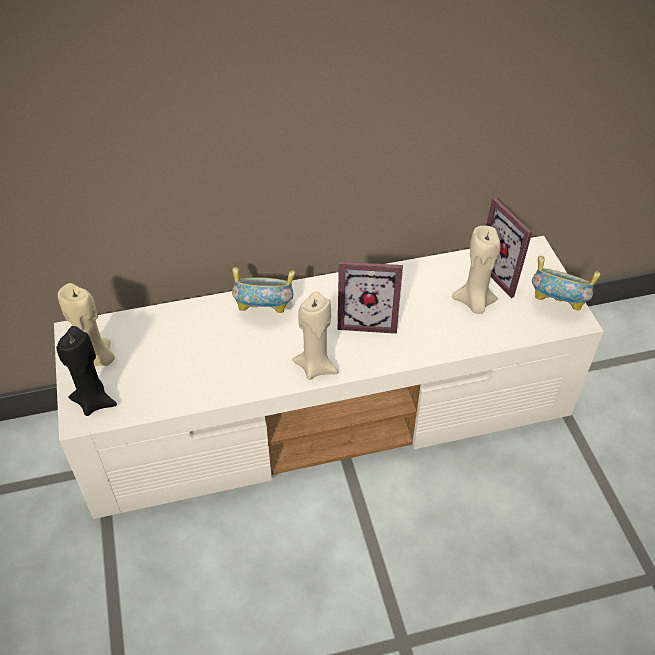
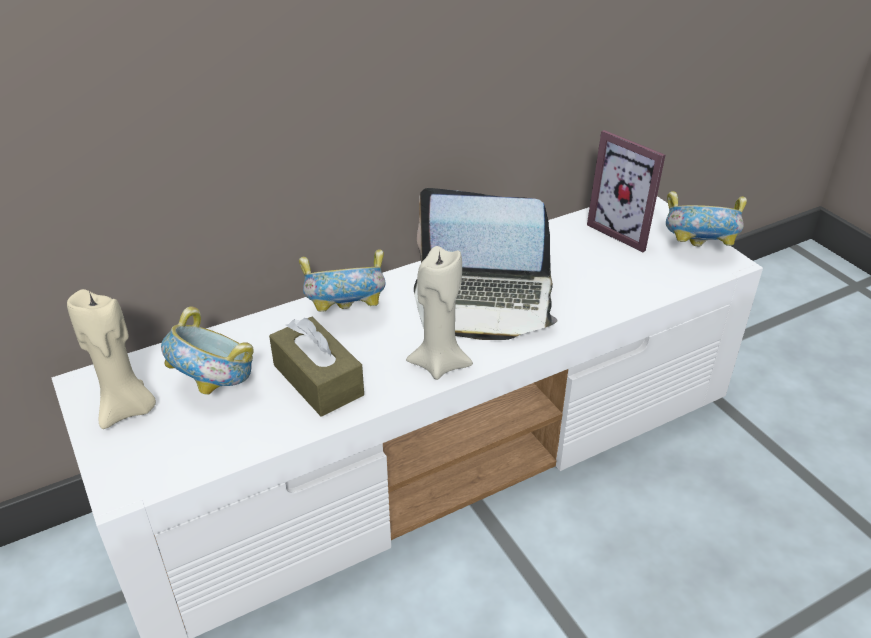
camera: 15 degrees left, 10 degrees down
black candle [56,326,117,416] -> none
picture frame [338,261,403,334] -> laptop [414,188,558,340]
beige candle [452,226,501,314] -> none
none -> bowl [161,307,254,395]
none -> brown tissue box [269,317,364,417]

